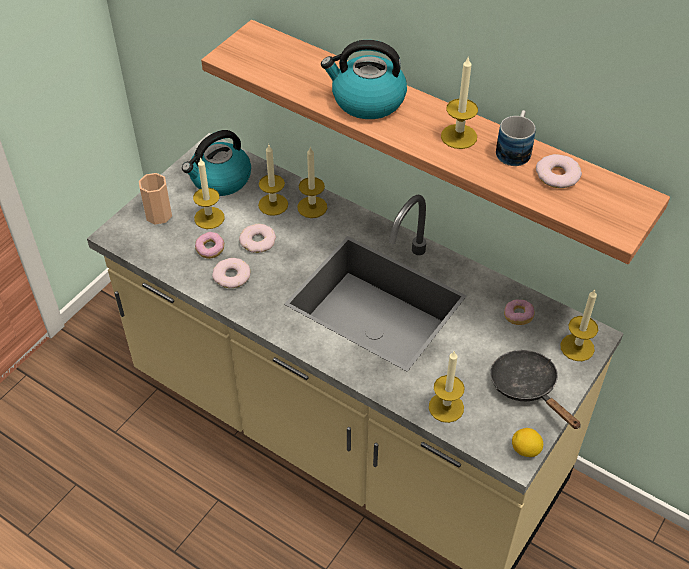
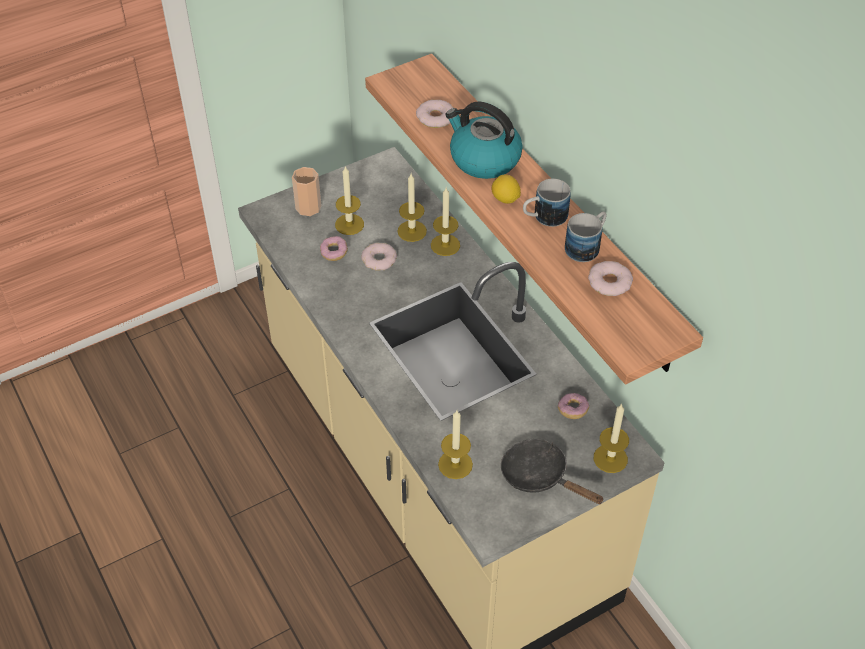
camera: 25 degrees right, 0 degrees up
kettle [182,130,251,196] -> none
donut [212,258,251,288] -> donut moved to [416,100,454,128]
candle [441,56,478,149] -> mug [523,178,571,227]
black frying pan [490,350,581,429] -> black frying pan turned 45 degrees counterclockwise [501,439,604,504]
lemon [512,428,543,457] -> lemon moved to [492,175,521,204]

